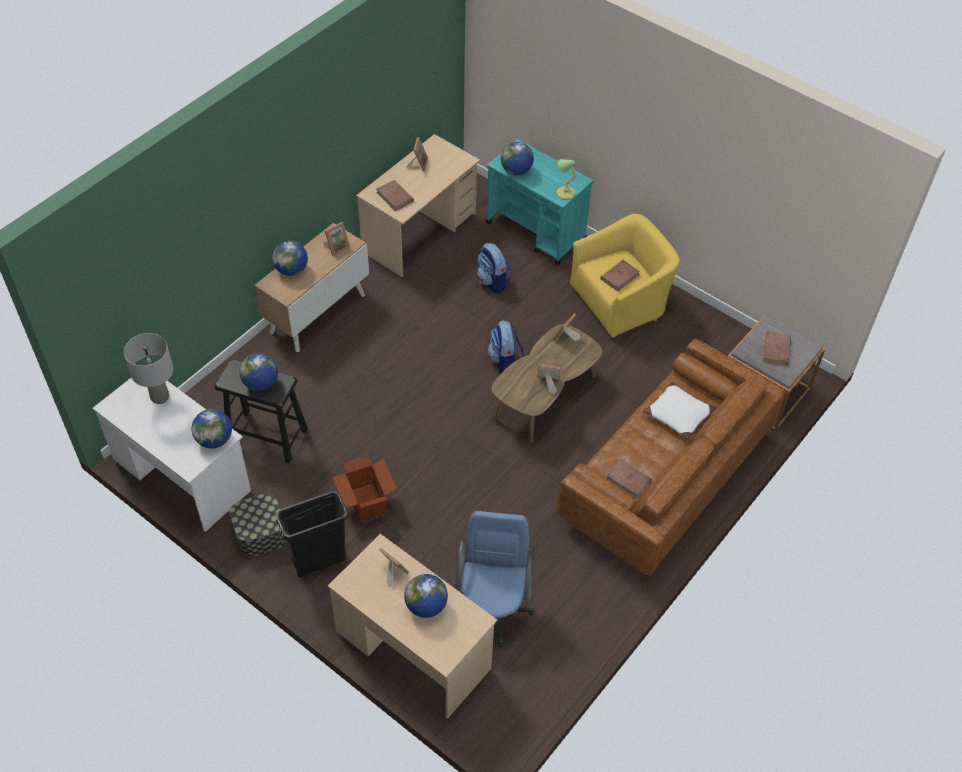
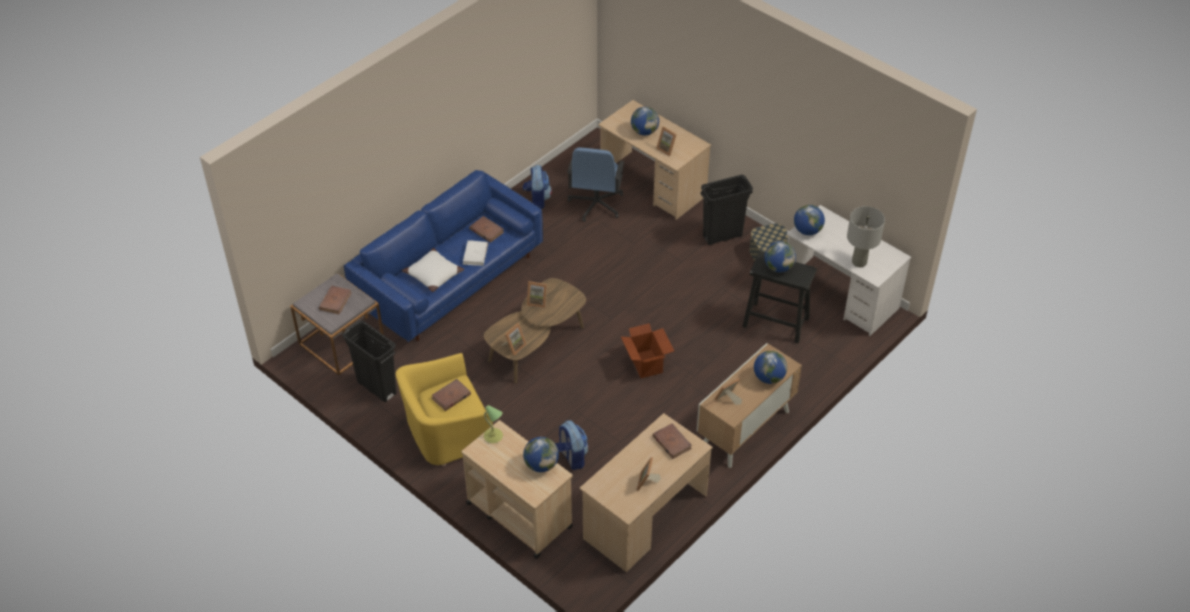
camera: 175 degrees left, 5 degrees down
cardboard box [332,455,397,522] -> cardboard box moved to [621,323,674,378]
turquoise cart [486,139,593,265] -> beige cart [461,420,573,559]
backpack [487,320,524,373] -> backpack moved to [523,165,552,209]
brown sofa [557,339,785,576] -> blue sofa [344,170,543,342]
none -> black trash can [342,320,397,402]
none -> white book [463,240,488,266]

